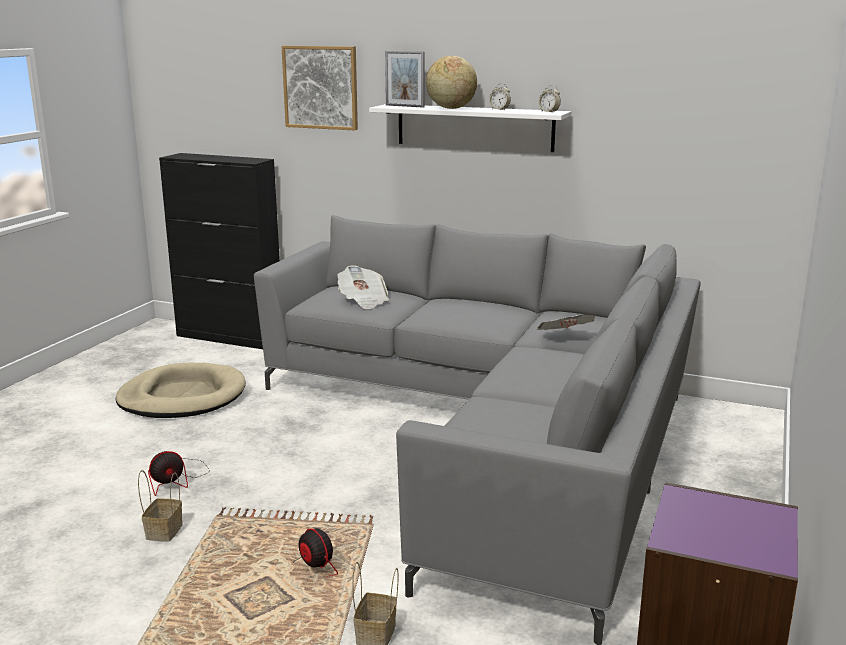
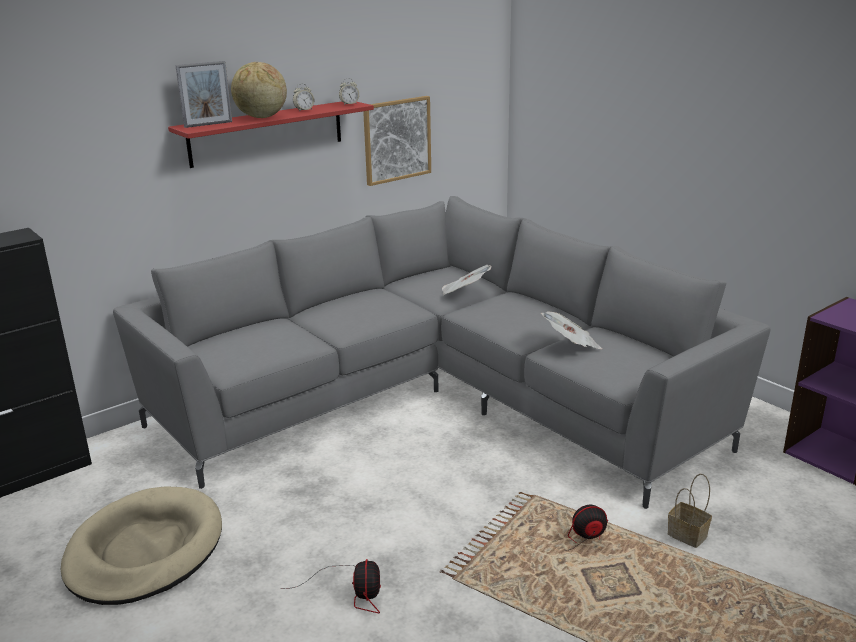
camera: 60 degrees left, 5 degrees up
basket [138,470,182,542] -> none
picture [282,46,358,130] -> picture moved to [363,96,431,186]
newspaper [337,265,389,309] -> newspaper moved to [541,312,603,349]
white shelf [369,104,571,152] -> red shelf [168,101,374,168]

